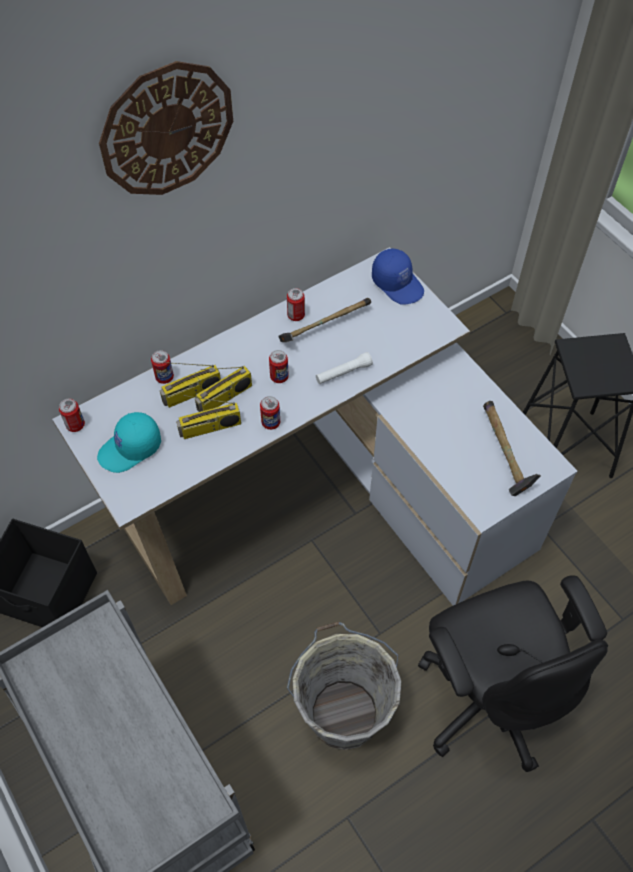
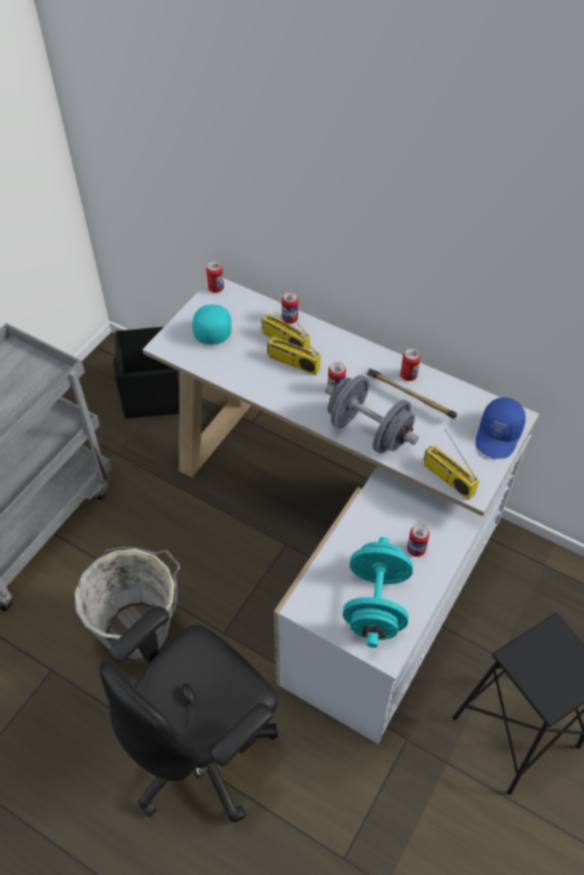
camera: 65 degrees right, 5 degrees down
turquoise cap [97,412,161,473] -> turquoise cap turned 60 degrees clockwise [192,304,232,344]
wall clock [99,61,233,195] -> none
radio [176,395,241,439] -> radio moved to [423,429,479,500]
can [260,396,280,430] -> can moved to [407,524,430,557]
white flashlight [316,352,373,384] -> grey dumbbell [325,375,419,453]
hammer [483,401,541,496] -> turquoise dumbbell [343,537,413,648]

